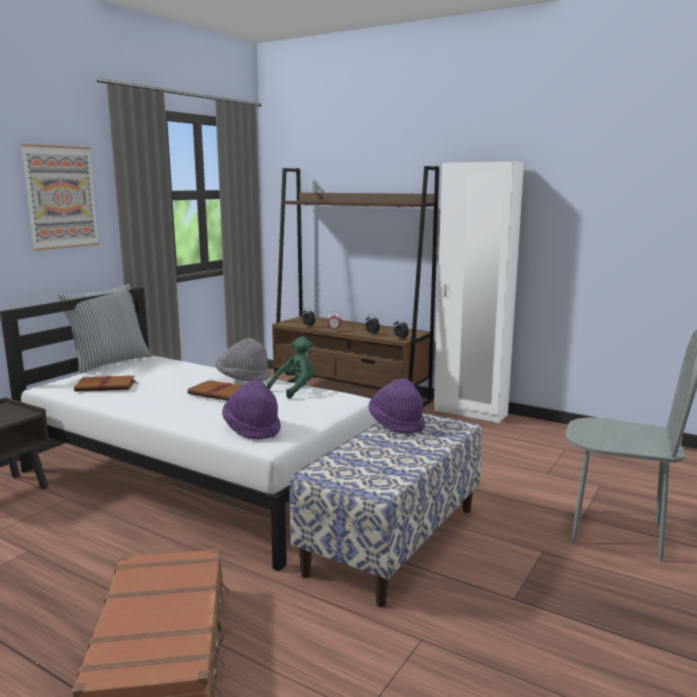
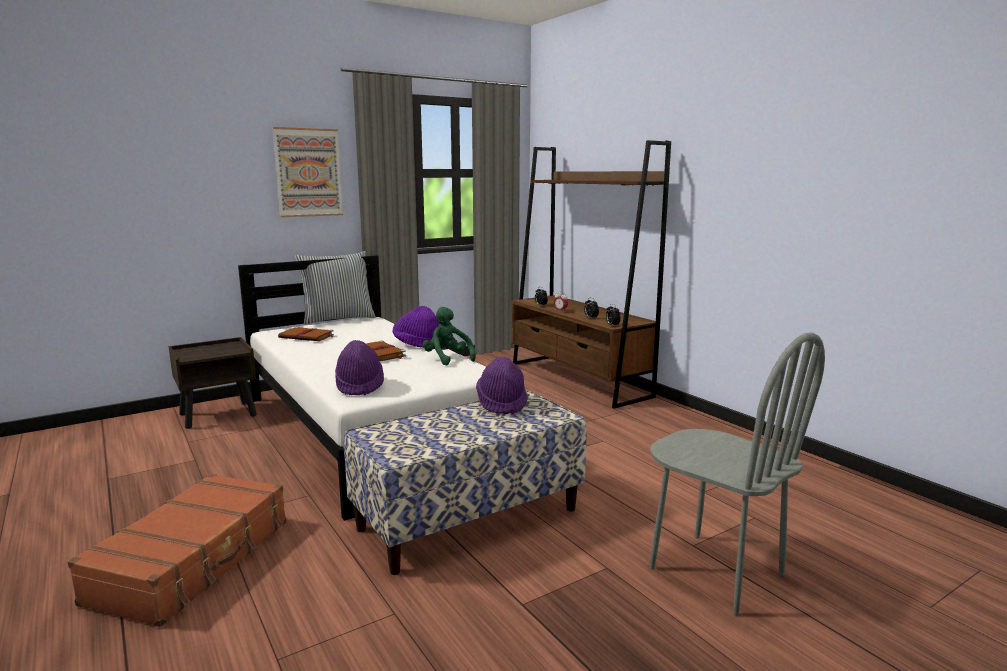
camera: 25 degrees right, 0 degrees up
grey hat [216,338,270,381] -> purple hat [393,306,439,348]
green plush toy [267,337,315,399] -> green plush toy turned 105 degrees counterclockwise [423,307,476,366]
white wardrobe [434,161,524,423] -> none

